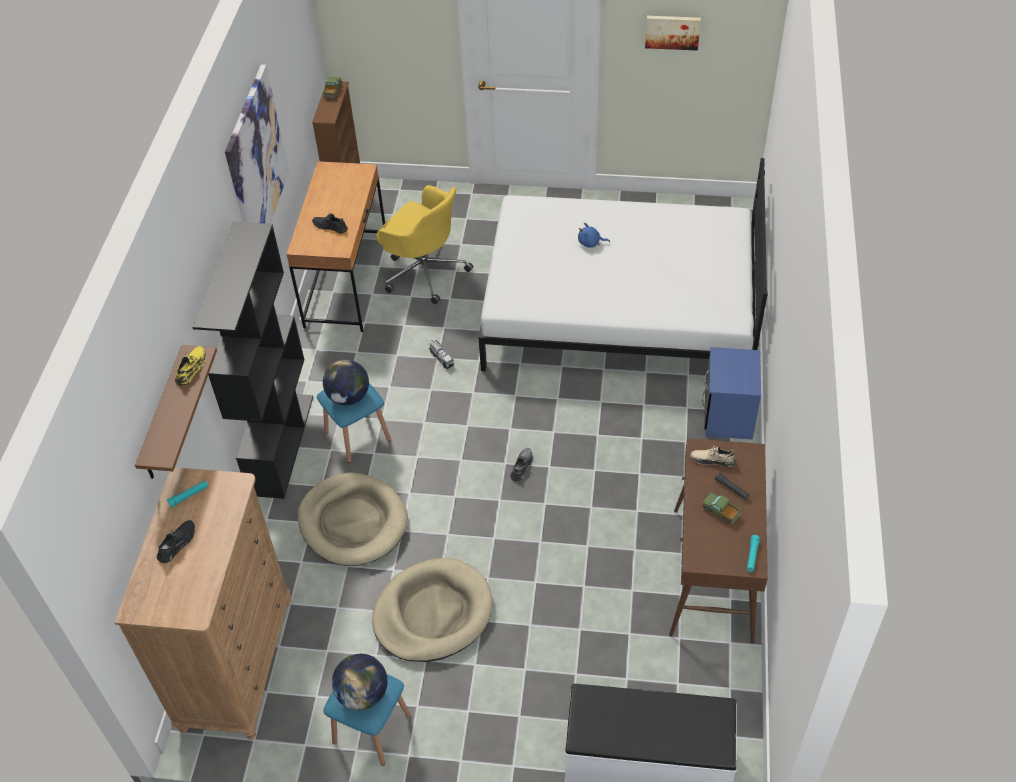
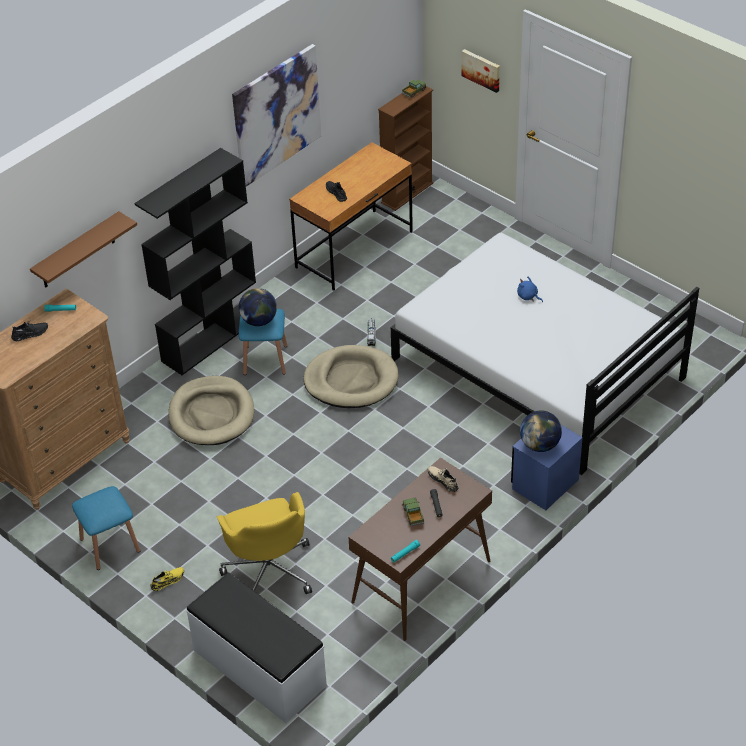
camera: 35 degrees right, 5 degrees down
yellow shoe [175,346,206,385] -> yellow shoe moved to [150,567,184,591]
globe [332,654,388,710] -> globe moved to [520,410,562,452]
beige dog bed [372,558,493,662] -> beige dog bed moved to [304,345,399,408]
yellow office chair [376,185,473,304] -> yellow office chair moved to [217,492,312,594]
grey shoe [510,448,533,481] -> none
picture [645,16,701,51] -> picture moved to [462,49,500,93]

